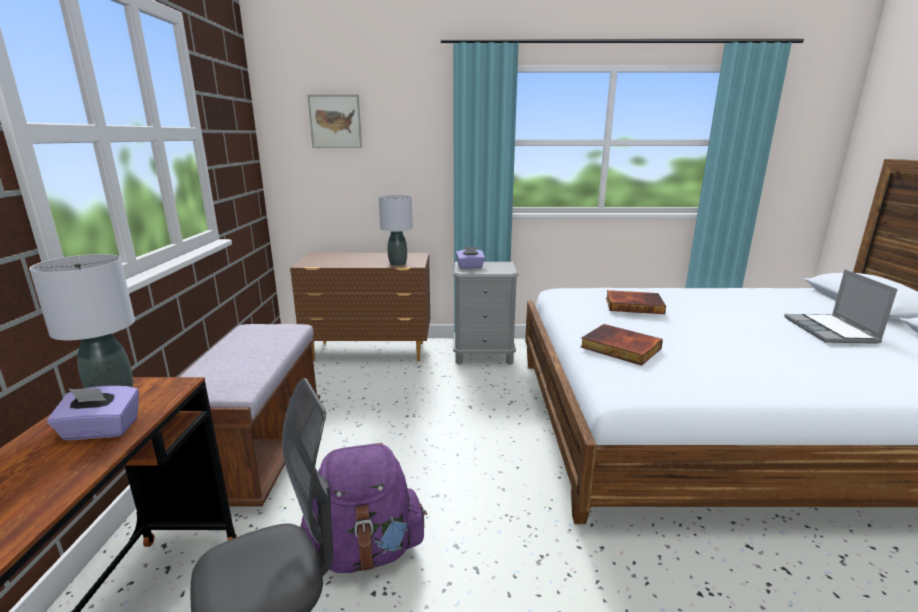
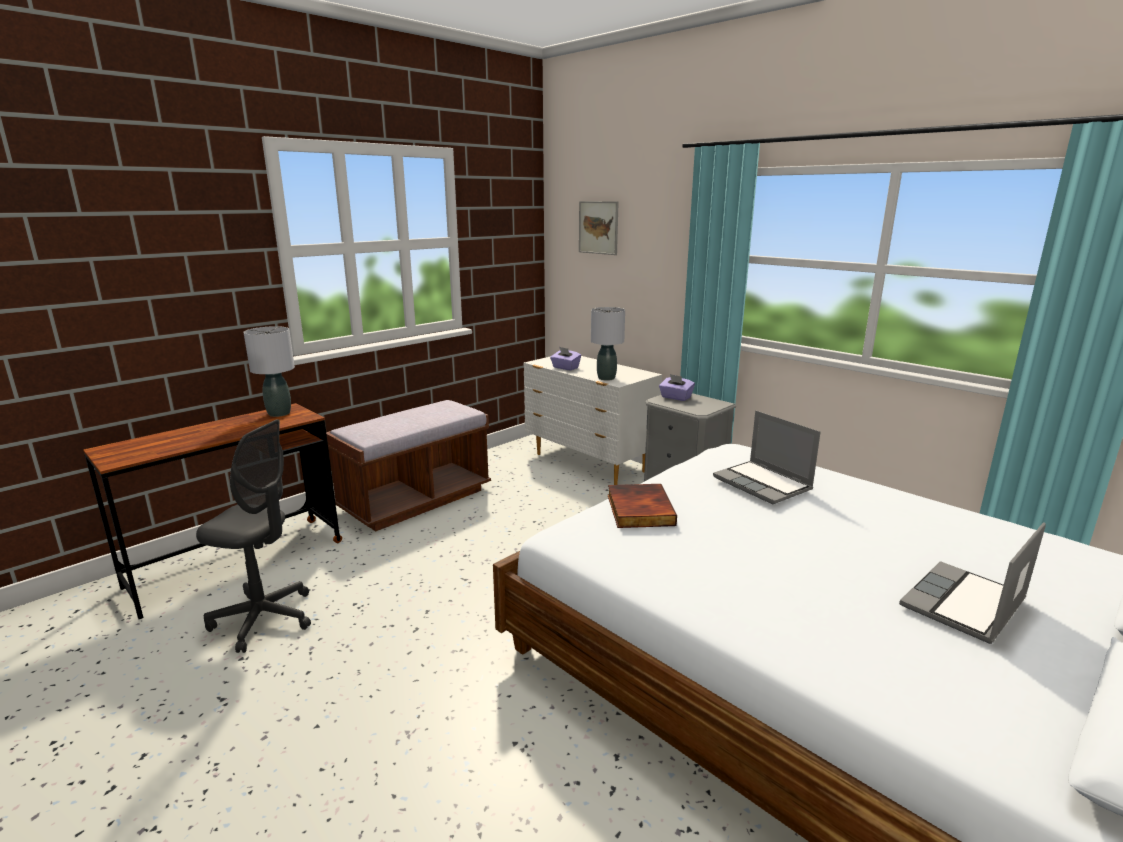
camera: 45 degrees right, 0 degrees up
purple tissue box [47,386,139,440] -> purple tissue box moved to [550,347,581,371]
brown dresser [290,253,430,361] -> white dresser [524,356,662,485]
purple backpack [300,443,427,573] -> none
book [606,290,666,314] -> laptop [713,410,821,504]

